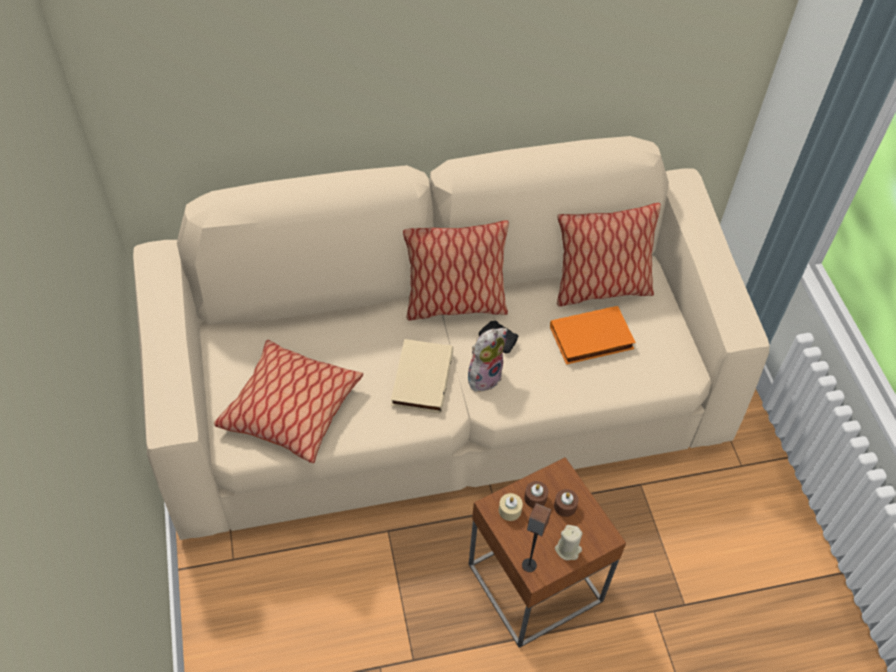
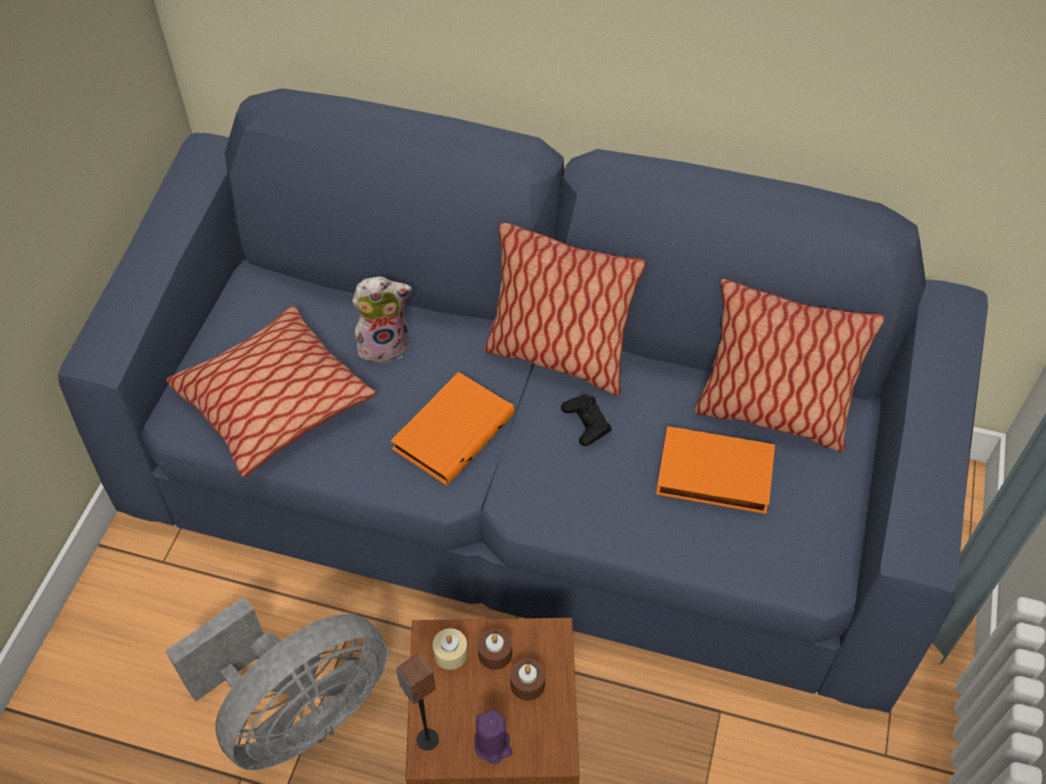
camera: 30 degrees right, 0 degrees up
beige sofa [133,136,769,540] -> blue sofa [58,88,988,713]
beige book [391,339,453,413] -> orange book [391,372,515,486]
plush toy [468,328,507,392] -> plush toy moved to [352,277,412,365]
beige candle [555,525,582,560] -> purple candle [474,709,512,764]
none -> grey fan [165,597,388,770]

